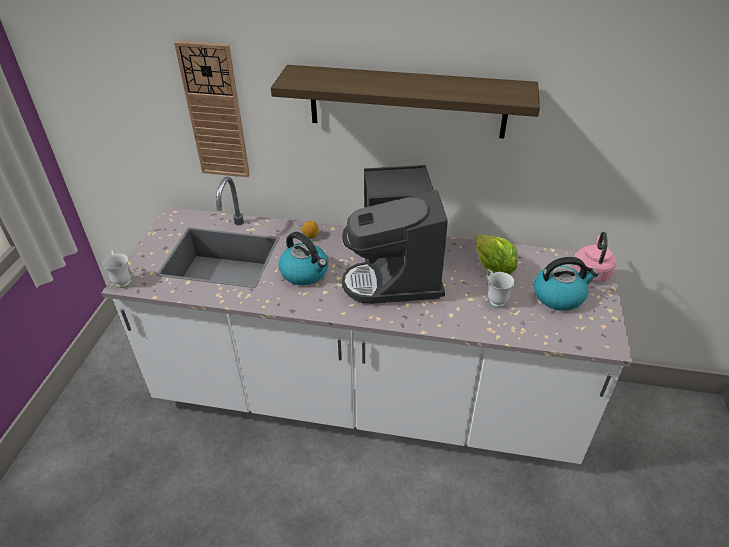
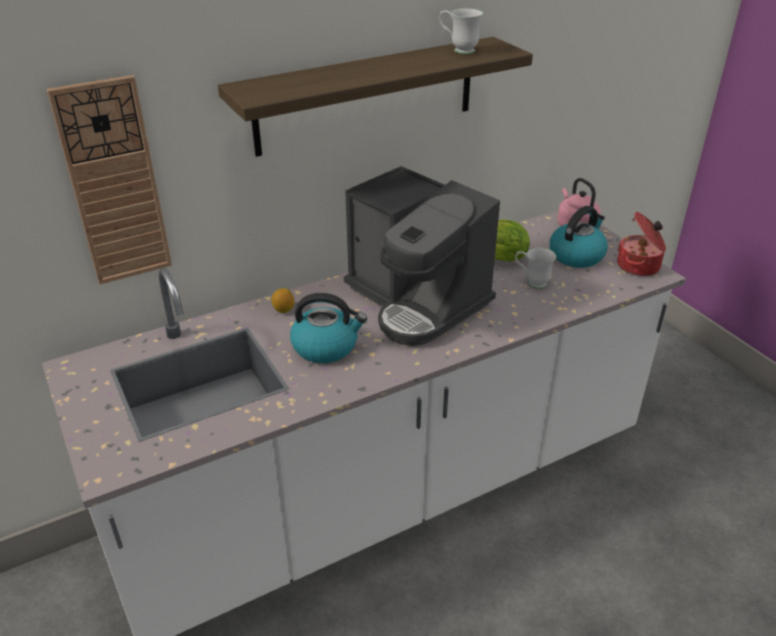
camera: 40 degrees left, 5 degrees down
white mug [102,251,132,288] -> white mug moved to [439,8,483,54]
none -> cooking pot [617,212,666,276]

